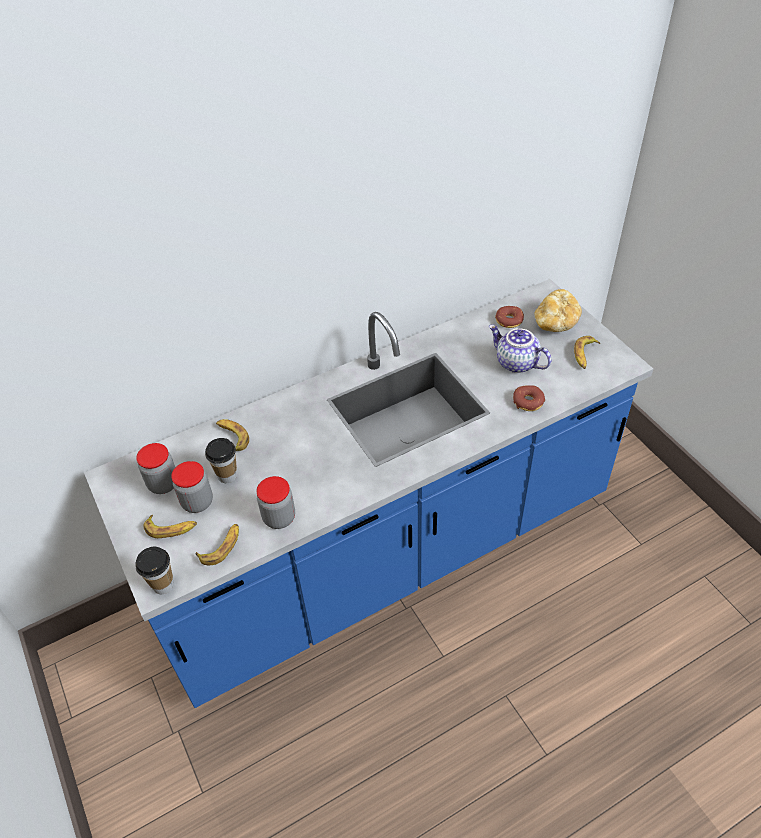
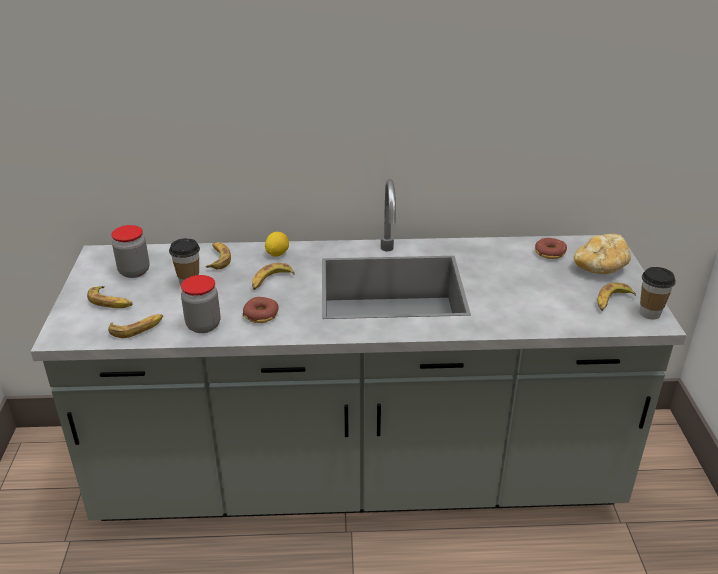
camera: 25 degrees right, 15 degrees down
blue counter [84,279,653,708] -> grey counter [31,179,686,521]
cup [135,547,174,594] -> cup moved to [640,267,676,320]
jar [171,461,213,513] -> none
teapot [489,324,551,373] -> none
donut [513,385,545,411] -> donut moved to [243,297,279,323]
none -> banana [252,263,295,290]
none -> lemon [265,232,289,257]

